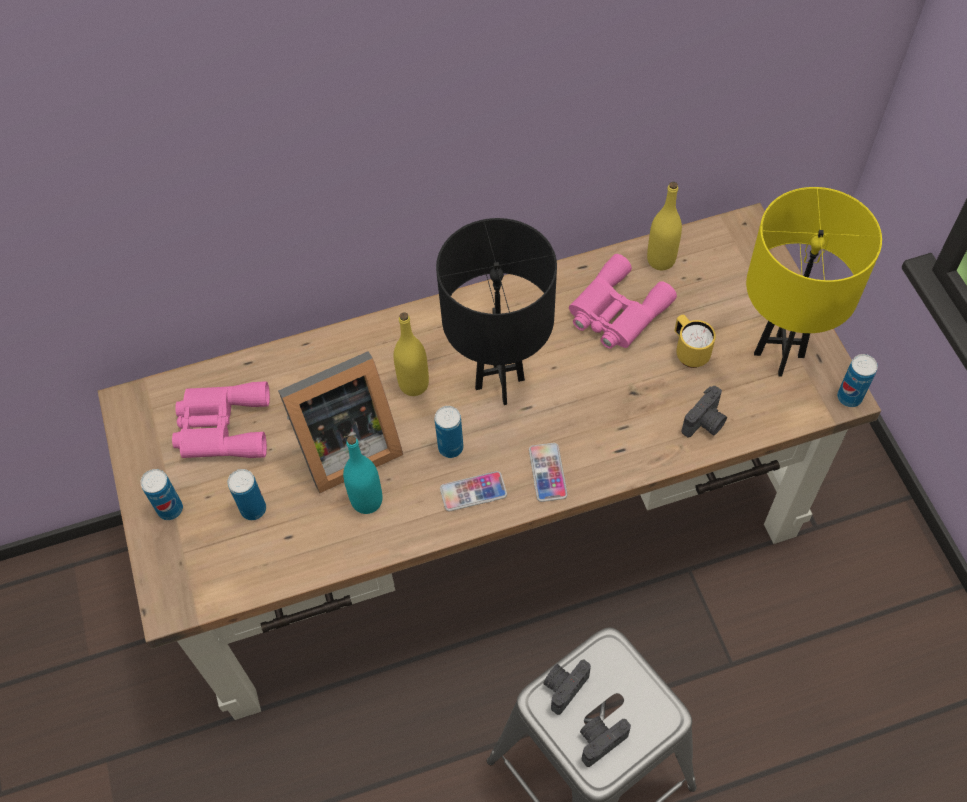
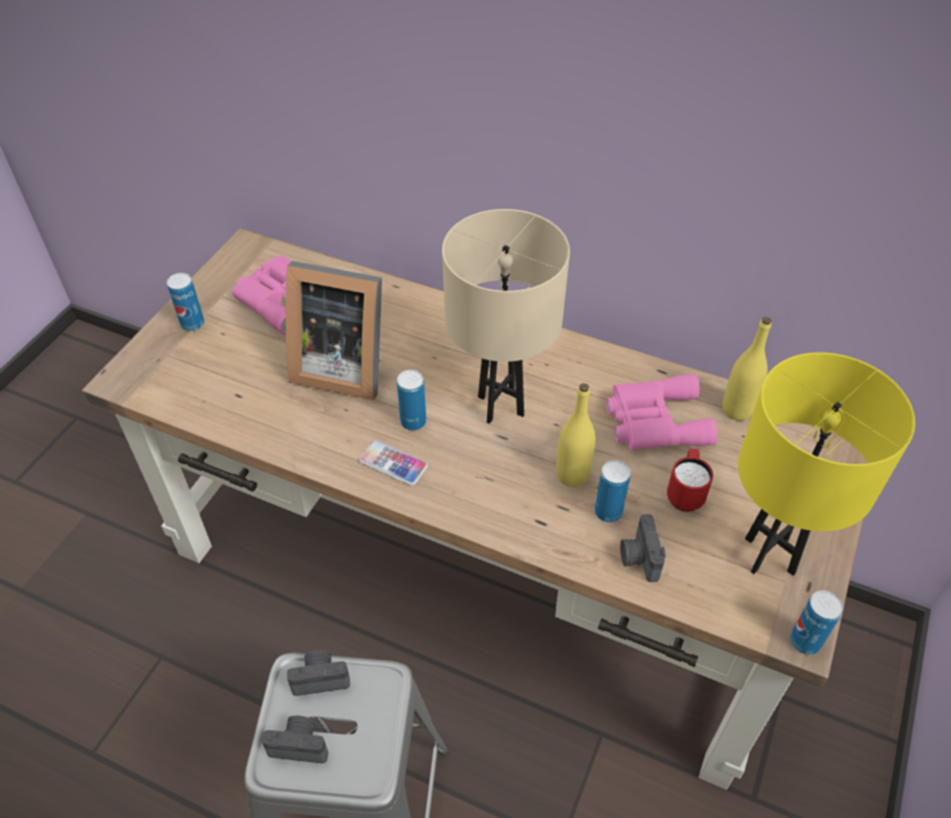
camera: 40 degrees right, 10 degrees down
can [228,469,266,520] -> can moved to [595,460,631,523]
turquoise bottle [343,436,382,514] -> none
yellow bottle [394,312,429,396] -> yellow bottle moved to [556,383,595,487]
black table lamp [436,218,557,405] -> beige table lamp [442,209,570,424]
phone [529,443,568,502] -> none
yellow mug [674,315,716,368] -> red mug [667,449,713,512]
camera [682,386,727,437] -> camera turned 90 degrees clockwise [620,514,666,582]

